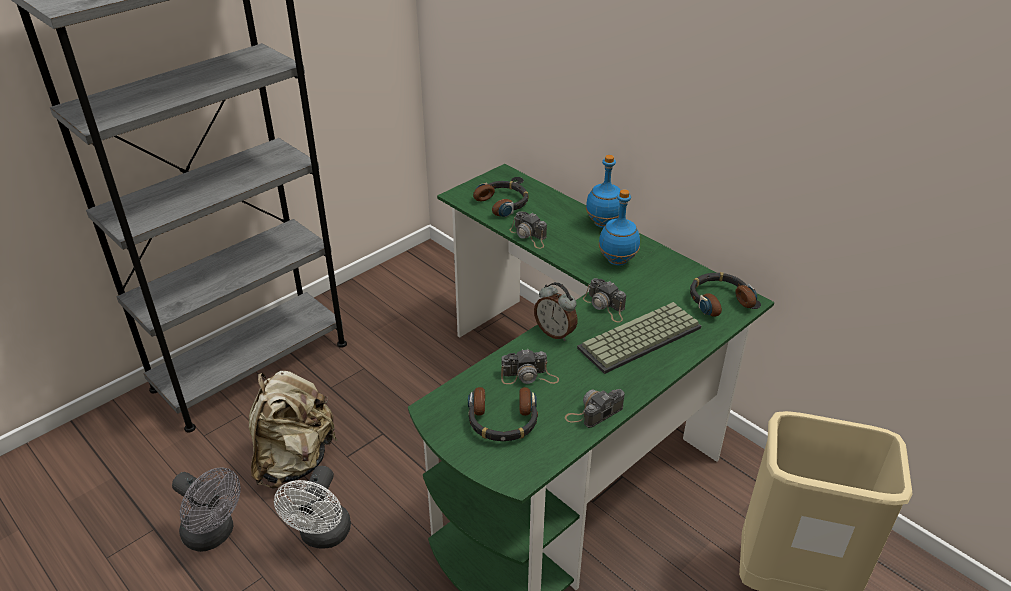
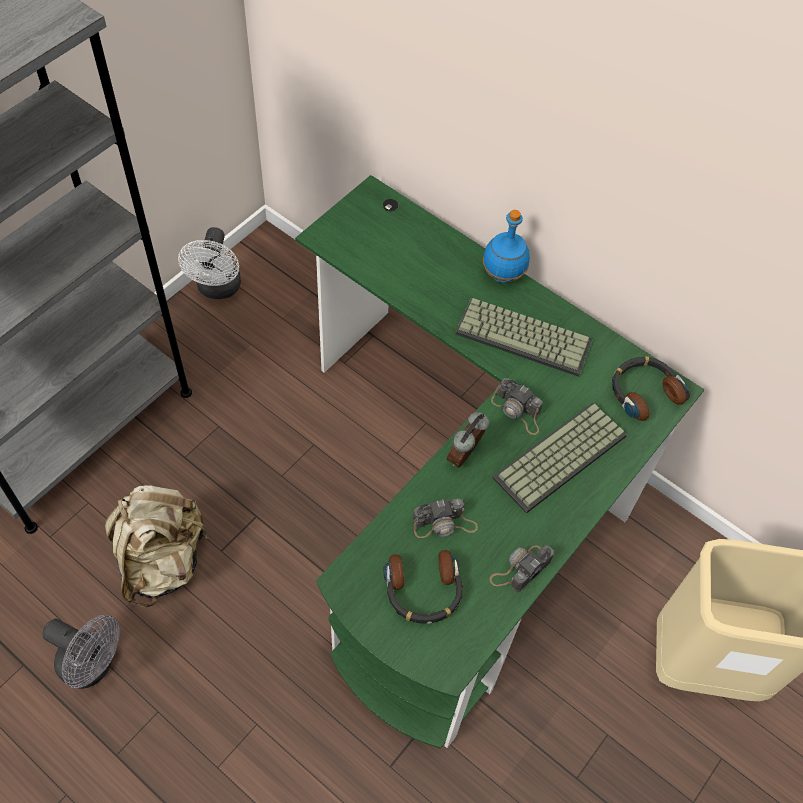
camera: 10 degrees left, 20 degrees up
white fan [274,466,351,549] -> white fan moved to [178,227,241,299]
headphones [473,181,528,217] -> none
camera [509,211,547,249] -> none
alarm clock [534,282,577,341] -> alarm clock turned 90 degrees clockwise [446,412,489,468]
blue bottle [599,189,640,266] -> keyboard [455,298,593,377]

